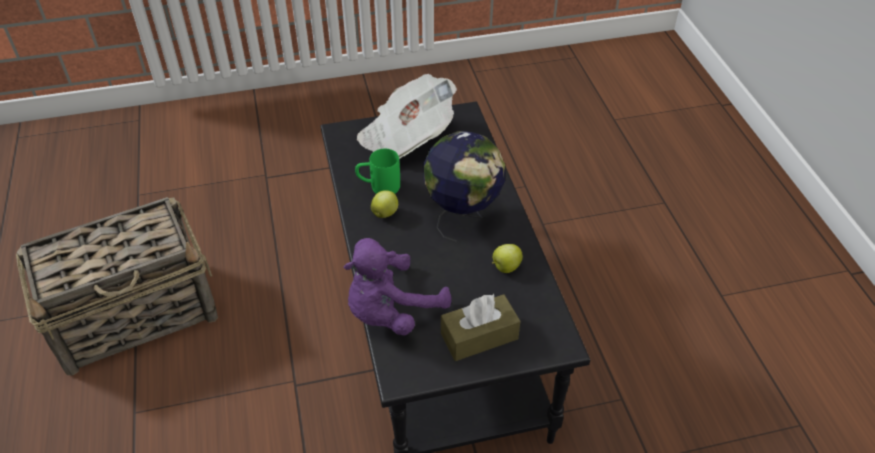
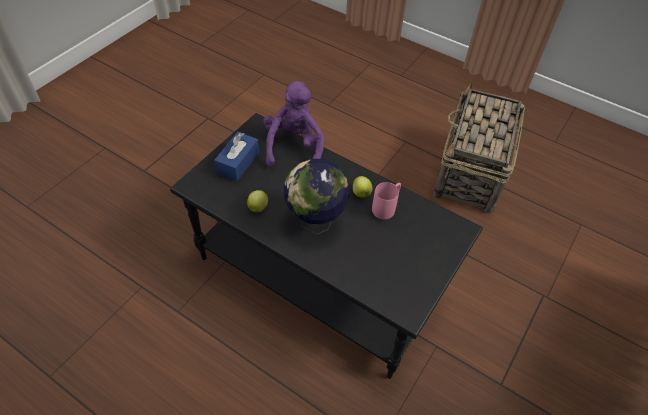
camera: 135 degrees right, 5 degrees up
green mug [355,149,400,194] -> pink mug [372,182,401,220]
newspaper [357,74,457,159] -> none
brown tissue box [441,294,520,361] -> blue tissue box [214,132,259,181]

